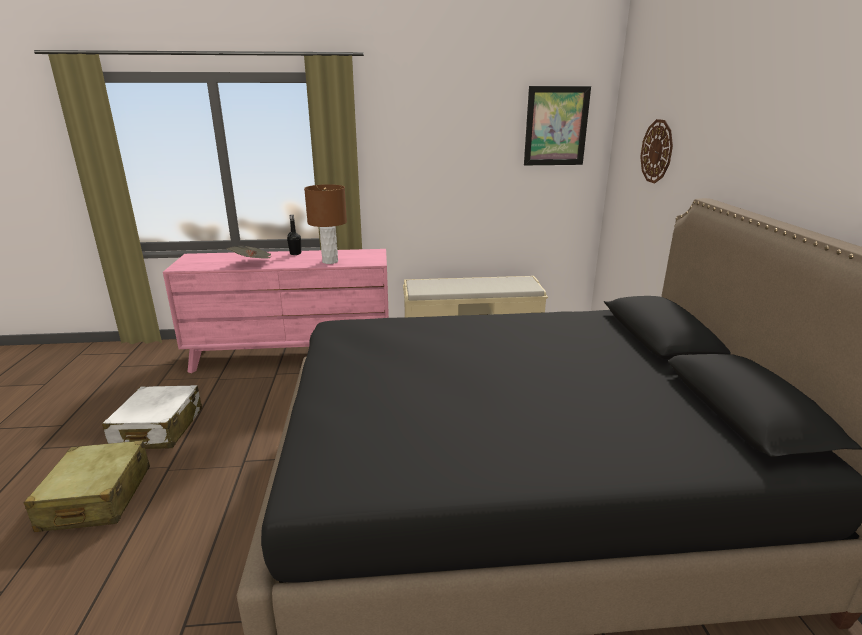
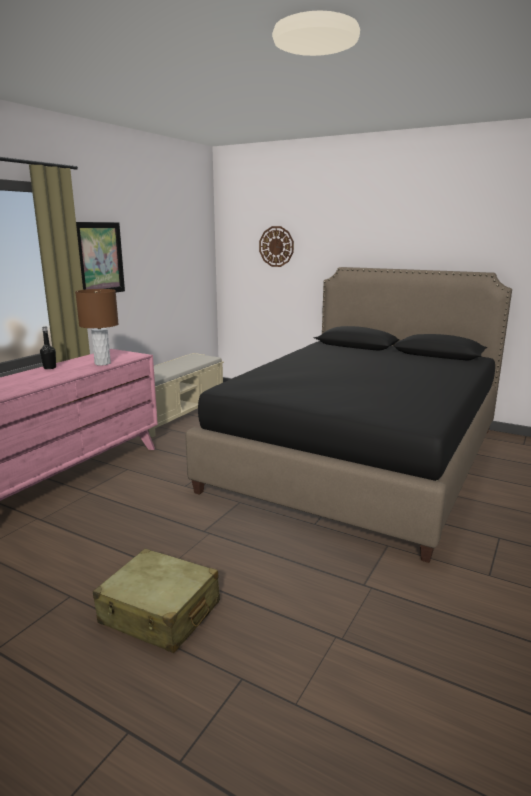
camera: 55 degrees left, 5 degrees down
white suitcase [102,385,202,449] -> none
newspaper [227,246,271,259] -> none
picture [524,86,591,165] -> picture moved to [76,222,125,292]

